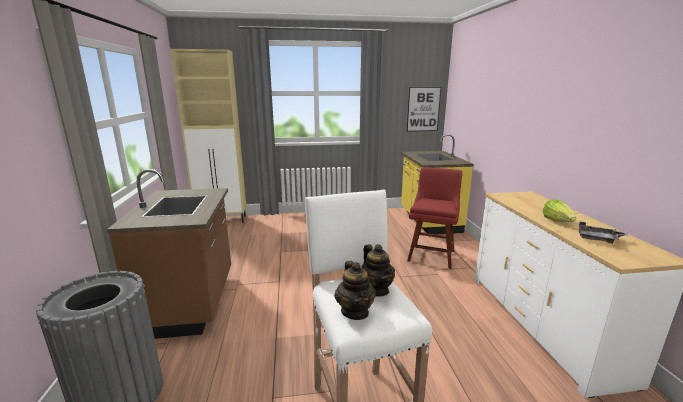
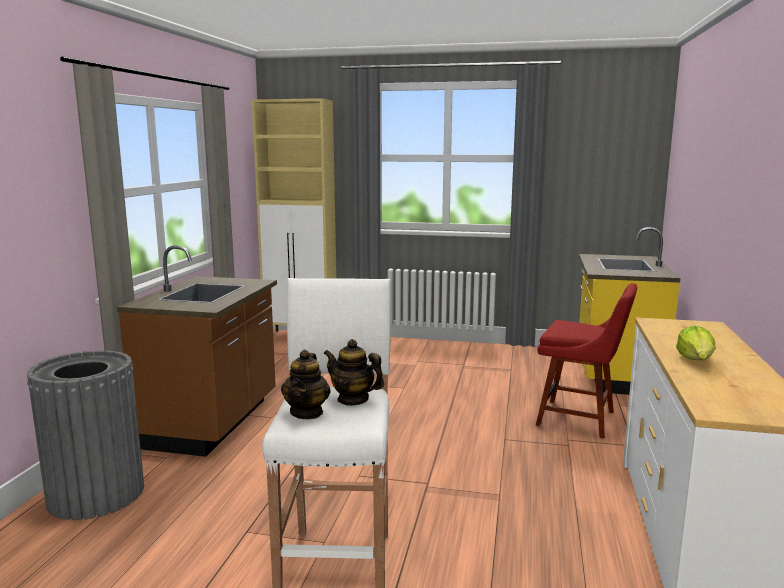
camera: 20 degrees right, 5 degrees down
teapot [361,244,395,297] -> teapot turned 120 degrees clockwise [324,339,384,406]
picture [407,87,441,132] -> none
red chair [407,167,462,269] -> red chair turned 75 degrees clockwise [536,283,637,439]
grey tray [579,222,628,244] -> none

